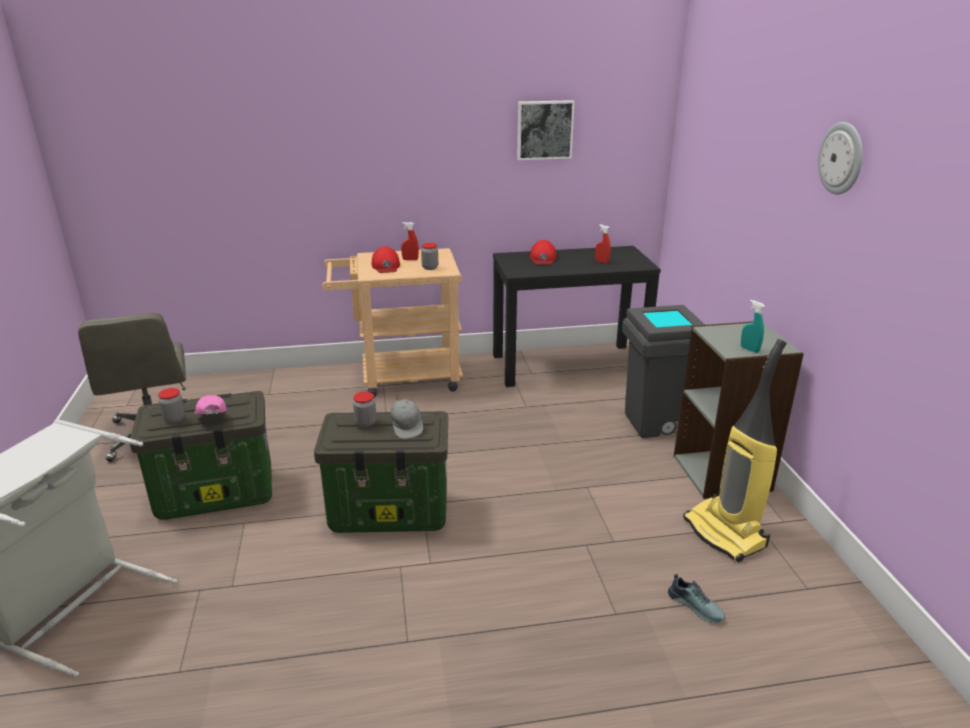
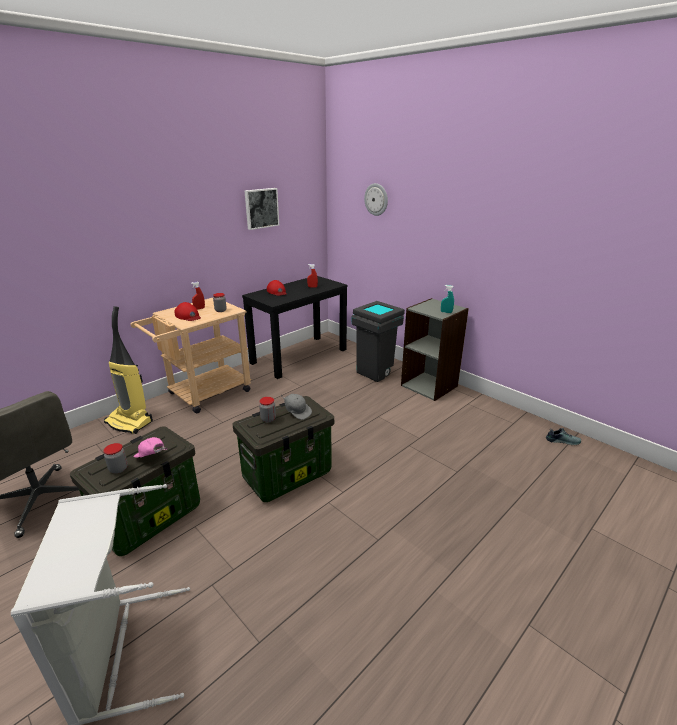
camera: 35 degrees left, 0 degrees up
shoe [668,574,725,623] -> shoe moved to [546,428,581,445]
vacuum cleaner [683,339,787,563] -> vacuum cleaner moved to [104,306,153,434]
wall clock [818,122,863,195] -> wall clock moved to [364,183,388,216]

